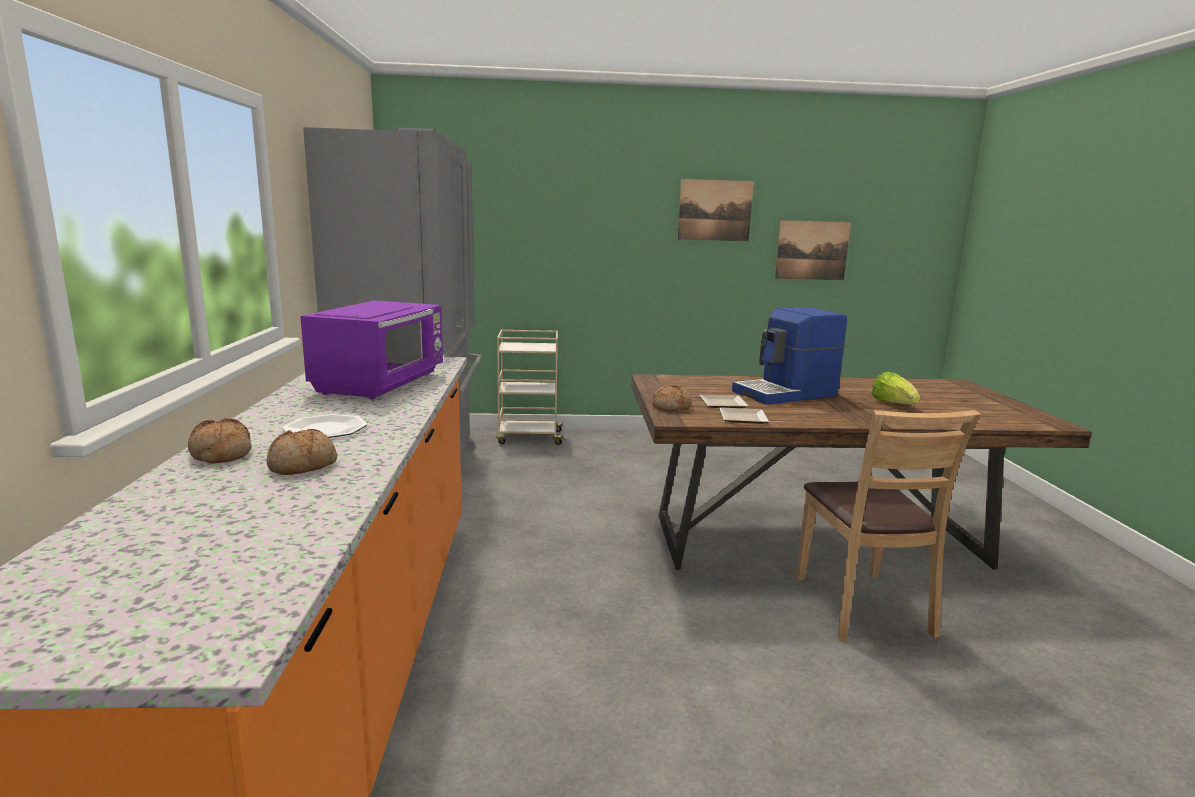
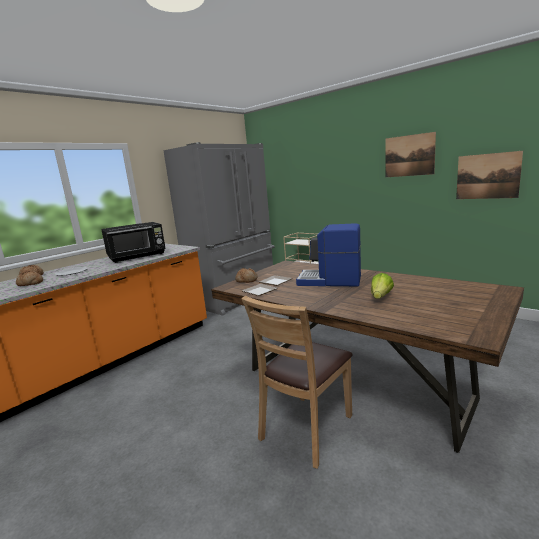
camera: 45 degrees right, 0 degrees up
purple microwave [300,301,443,400] -> black microwave [101,222,166,263]

